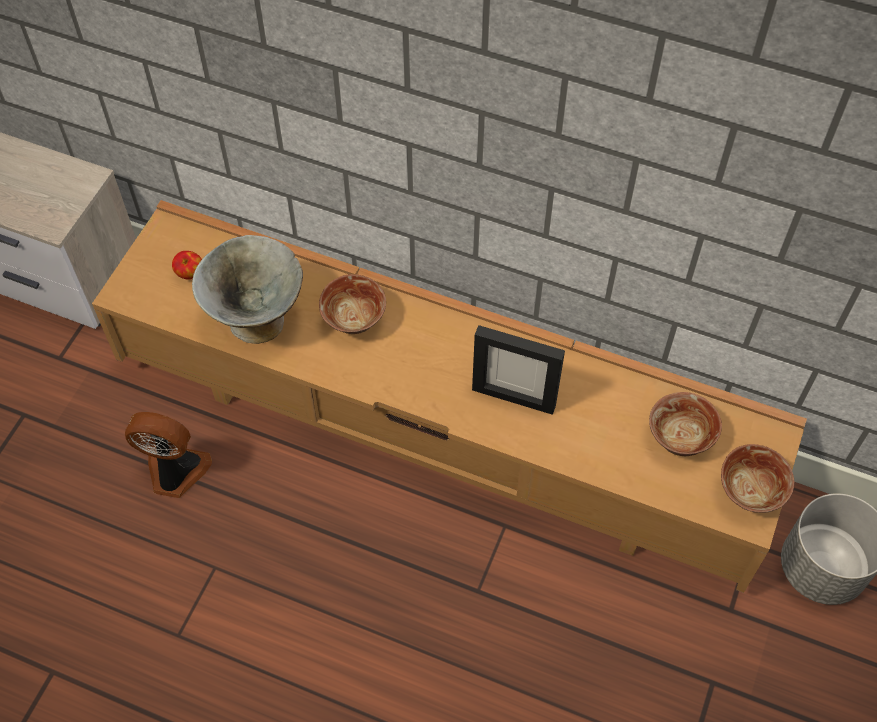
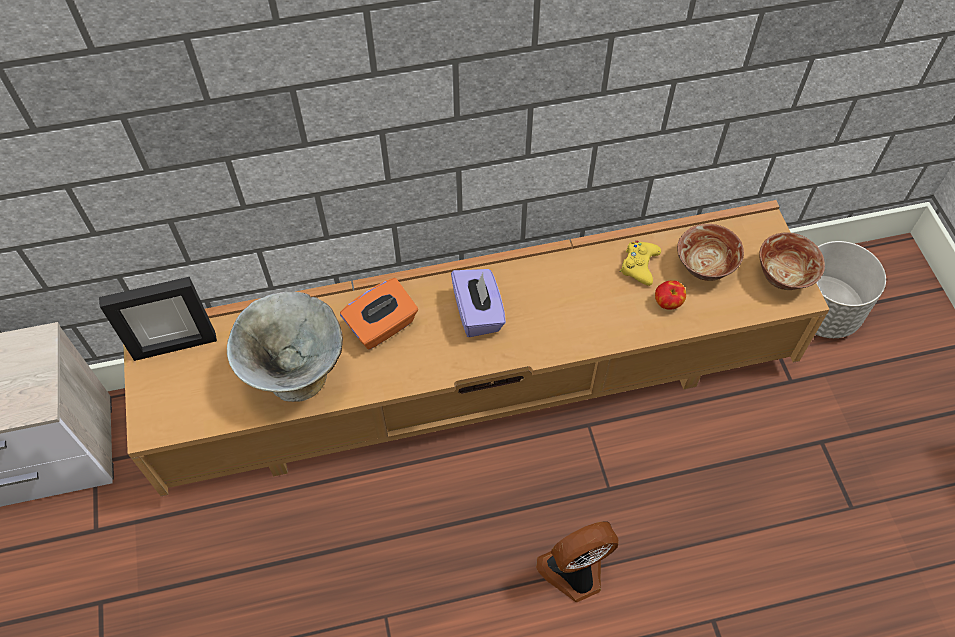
camera: 35 degrees left, 0 degrees up
fan [125,412,212,498] -> fan moved to [536,521,619,602]
apple [172,251,202,280] -> apple moved to [655,281,686,310]
bowl [319,274,386,334] -> orange tissue box [340,278,418,350]
picture frame [472,325,565,415] -> picture frame moved to [99,277,217,361]
none -> purple tissue box [451,269,506,337]
none -> yellow game controller [620,241,661,286]

